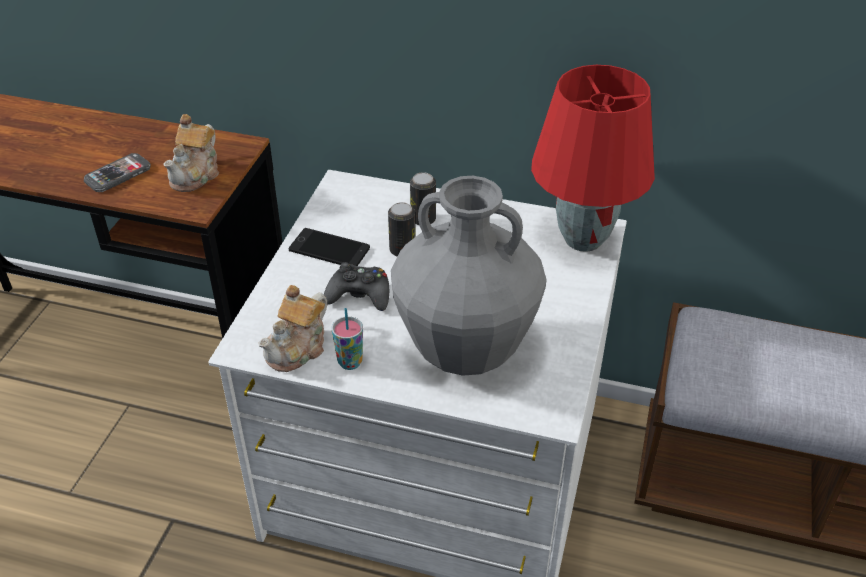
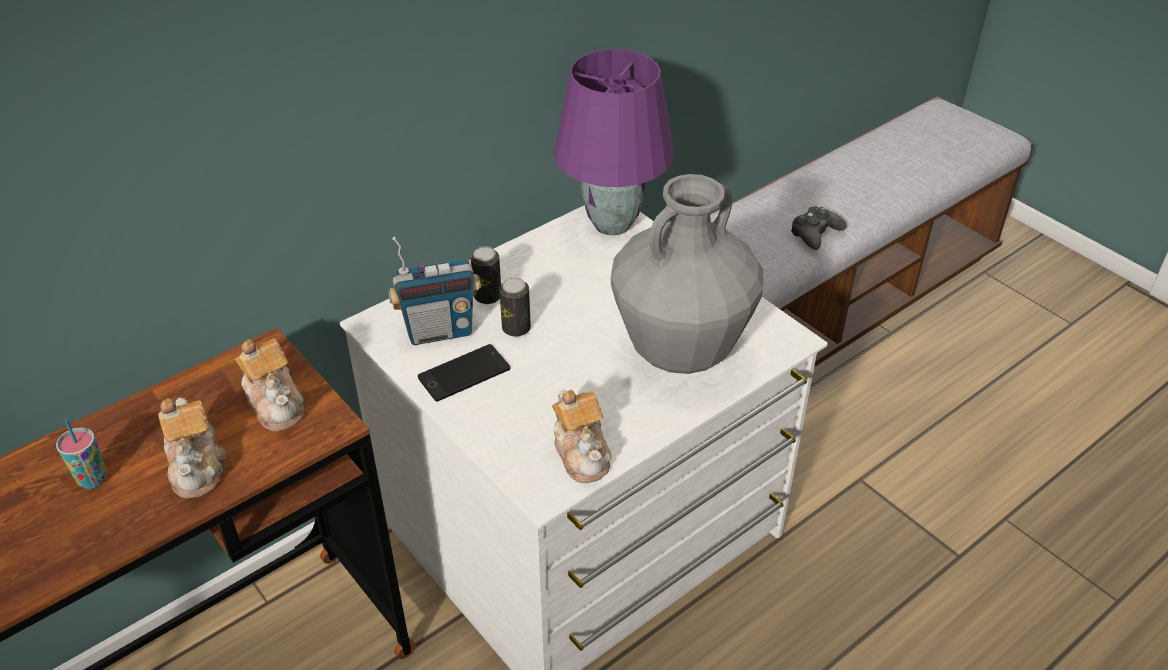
camera: 55 degrees left, 0 degrees up
phone [84,153,151,192] -> teapot [158,398,226,498]
black game controller [324,262,389,311] -> black game controller moved to [791,206,847,250]
cup [332,308,363,370] -> cup moved to [56,419,107,489]
red table lamp [531,65,655,252] -> purple table lamp [553,49,674,235]
none -> radio [388,237,481,345]

